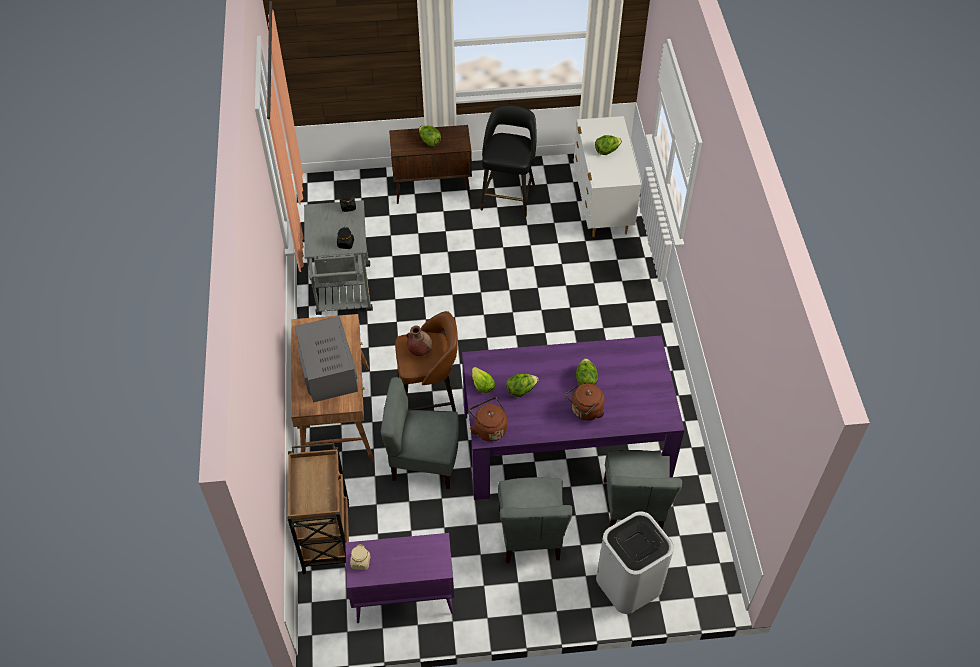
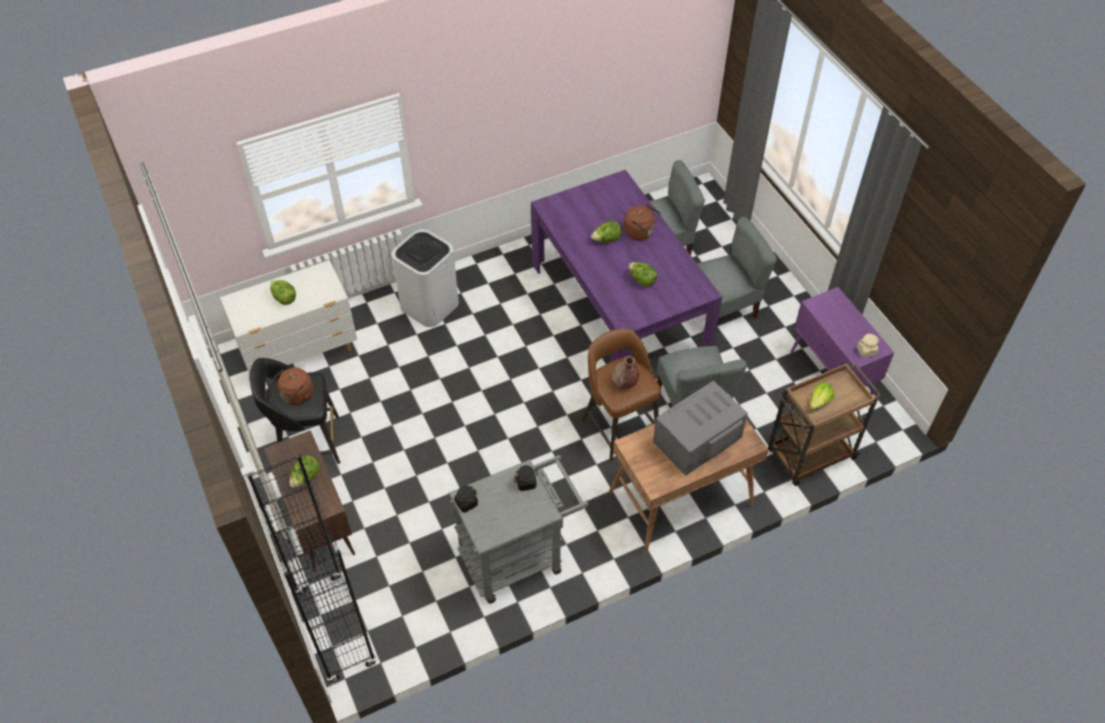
camera: 110 degrees left, 0 degrees up
brown kettle [469,397,507,442] -> brown kettle moved to [270,367,314,405]
lettuce [472,367,495,393] -> lettuce moved to [810,382,834,410]
white trash can [596,511,674,614] -> white trash can moved to [392,229,459,327]
none -> black bookcase [247,454,376,683]

